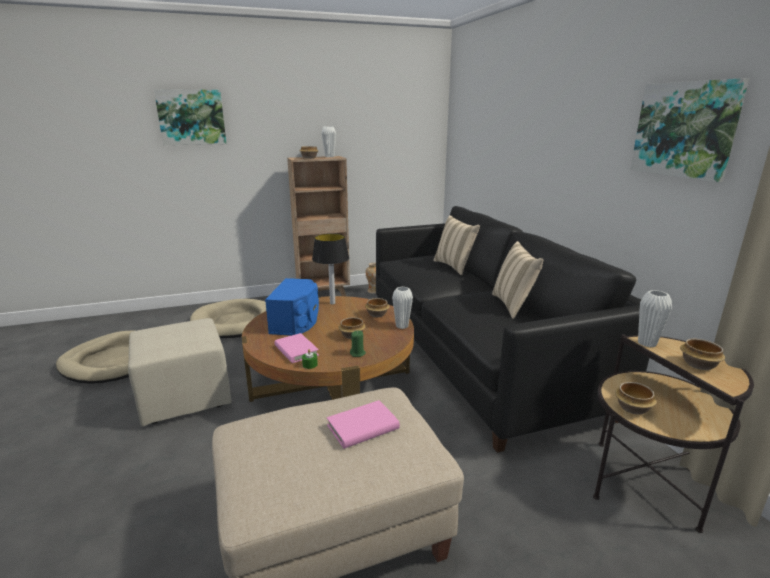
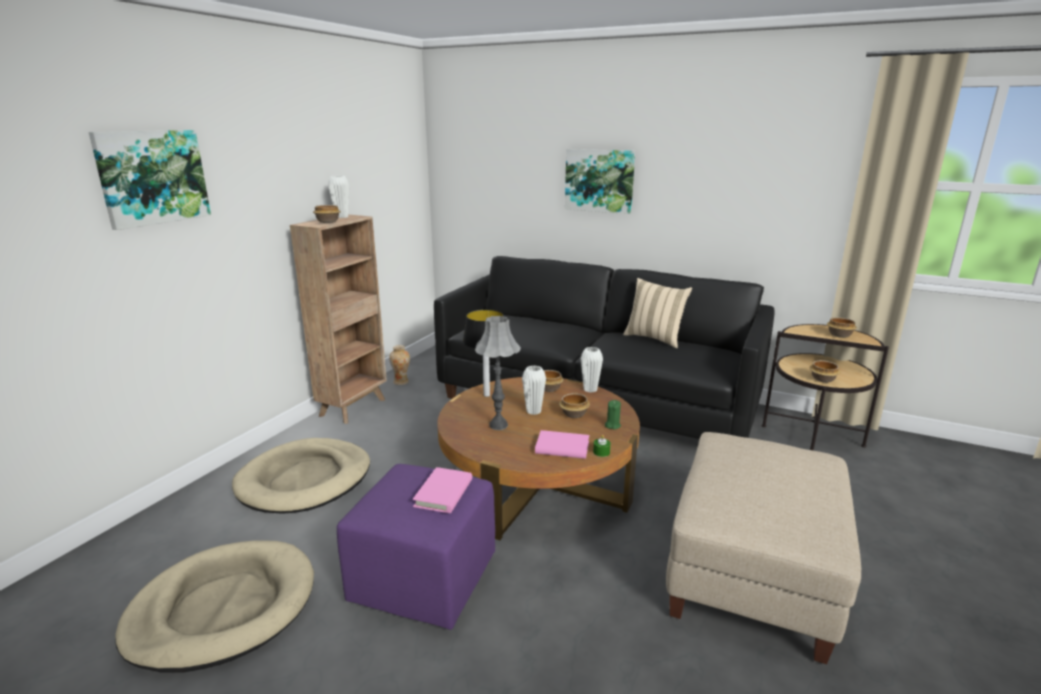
camera: 45 degrees left, 0 degrees up
beige ottoman [128,318,231,426] -> purple ottoman [337,464,495,630]
blue speaker [265,278,319,336] -> grey table lamp [475,316,521,430]
pink book [327,400,400,449] -> pink book moved to [413,467,472,513]
beige pillow [433,215,480,275] -> none
picture [630,78,749,183] -> picture moved to [565,149,635,214]
white vase [638,290,672,347] -> white vase moved to [522,366,546,415]

